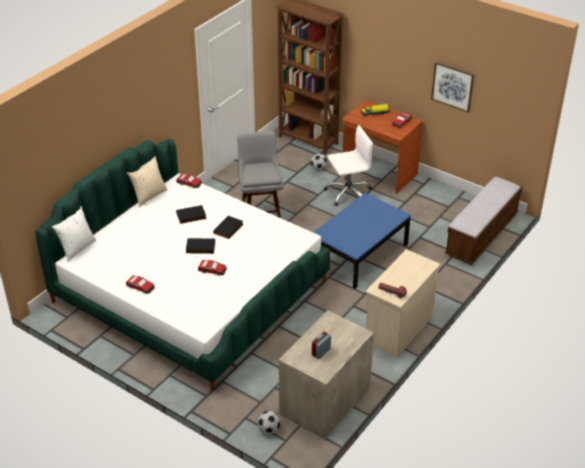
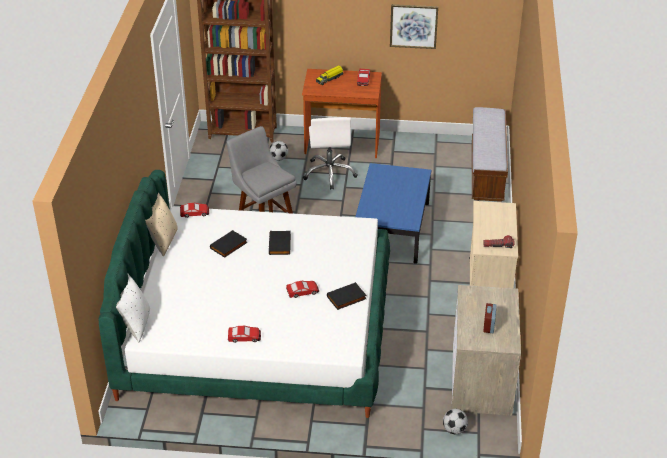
camera: 30 degrees left, 0 degrees up
black book [186,238,215,254] -> black book moved to [327,282,367,310]
white office chair [324,125,373,206] -> white office chair turned 135 degrees clockwise [303,117,358,190]

